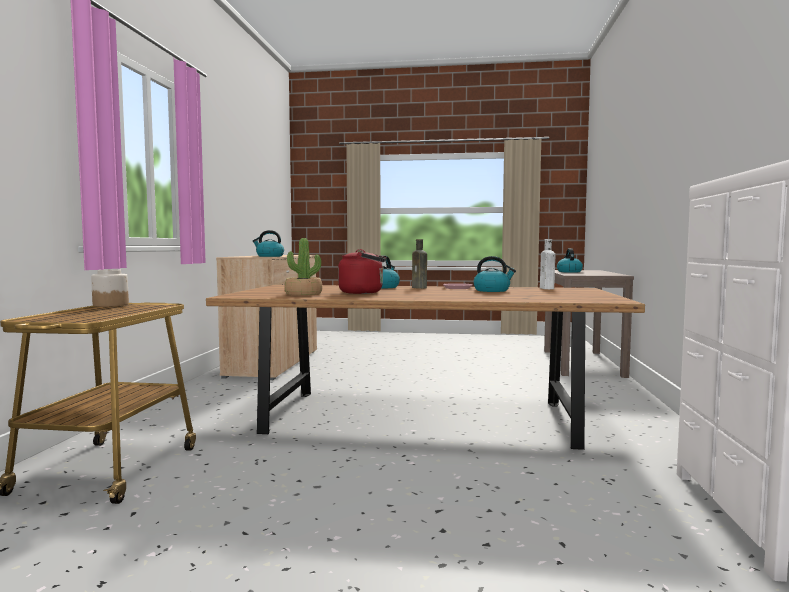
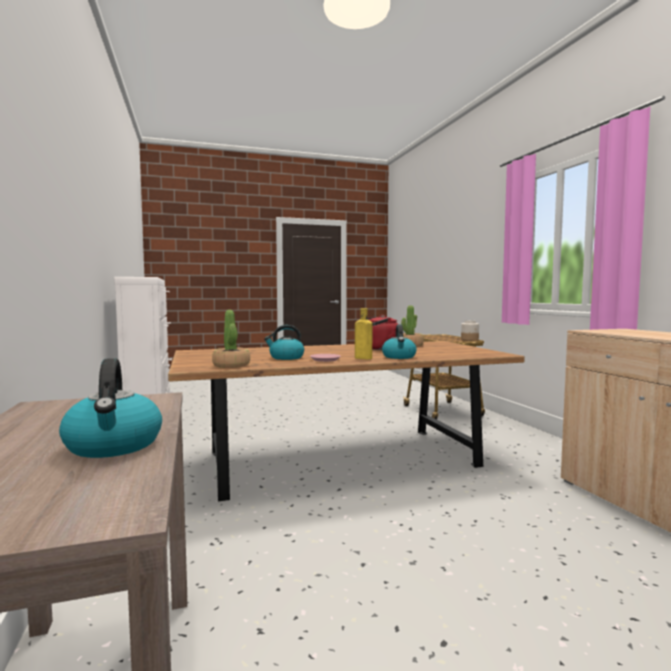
camera: 155 degrees right, 0 degrees up
kettle [252,230,284,257] -> none
brown bottle [412,239,427,289] -> yellow bottle [355,308,373,359]
white bottle [540,239,555,289] -> potted plant [212,310,250,368]

